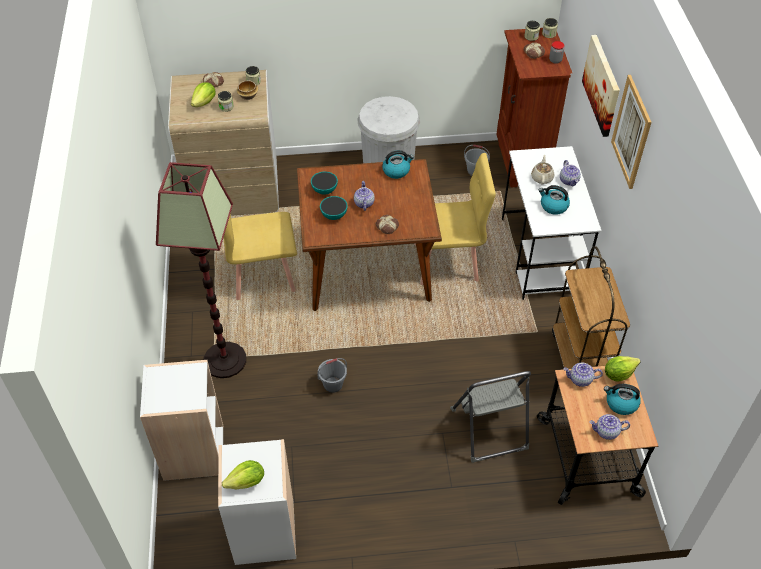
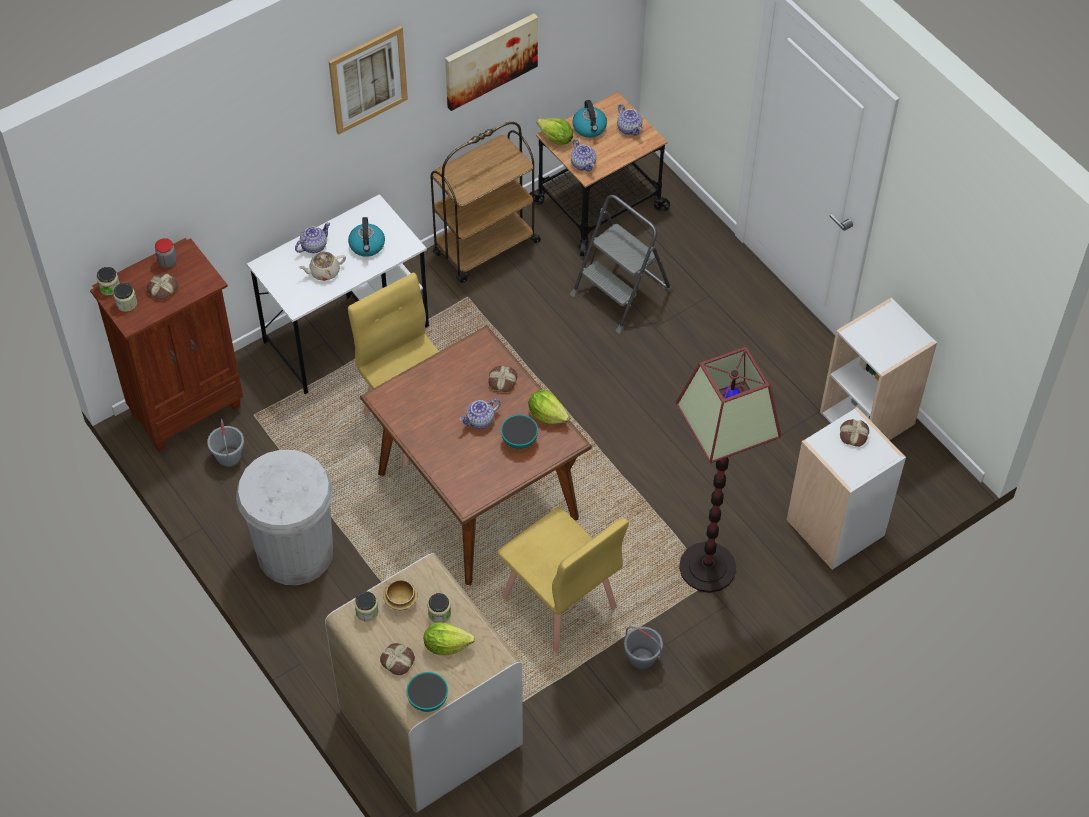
camera: 120 degrees left, 5 degrees up
lettuce [222,460,264,489] -> lettuce moved to [528,389,570,424]
bowl [311,171,338,195] -> bowl moved to [406,672,448,712]
grey bucket [317,358,347,393] -> grey bucket moved to [624,627,663,670]
kettle [382,150,414,179] -> none
picture [582,35,620,137] -> picture moved to [445,13,538,111]
none -> bread [840,419,869,447]

